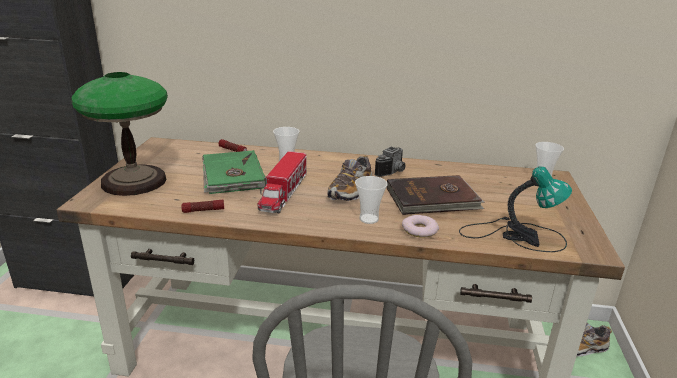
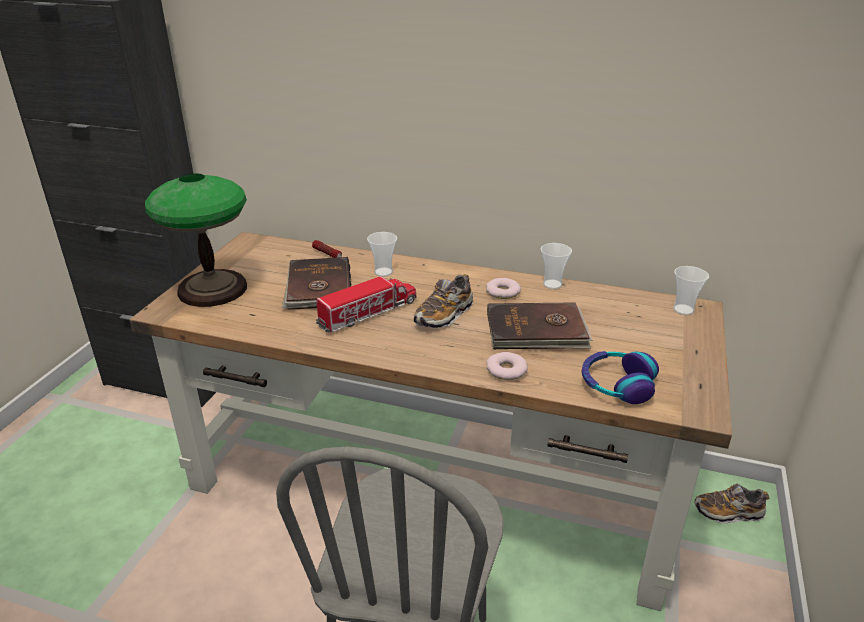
camera: 10 degrees right, 5 degrees up
flashlight [181,200,224,213] -> none
green book [202,150,266,194] -> brown book [282,257,351,310]
toy truck [258,151,307,213] -> toy truck turned 150 degrees counterclockwise [316,276,416,333]
cup [355,176,388,224] -> cup moved to [541,243,572,289]
camera [375,147,405,177] -> donut [486,278,521,299]
table lamp [459,166,572,252] -> headphones [582,351,659,404]

